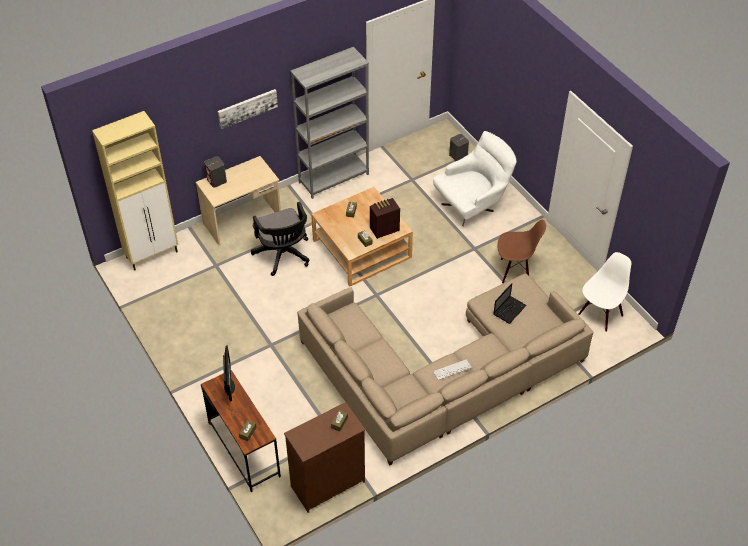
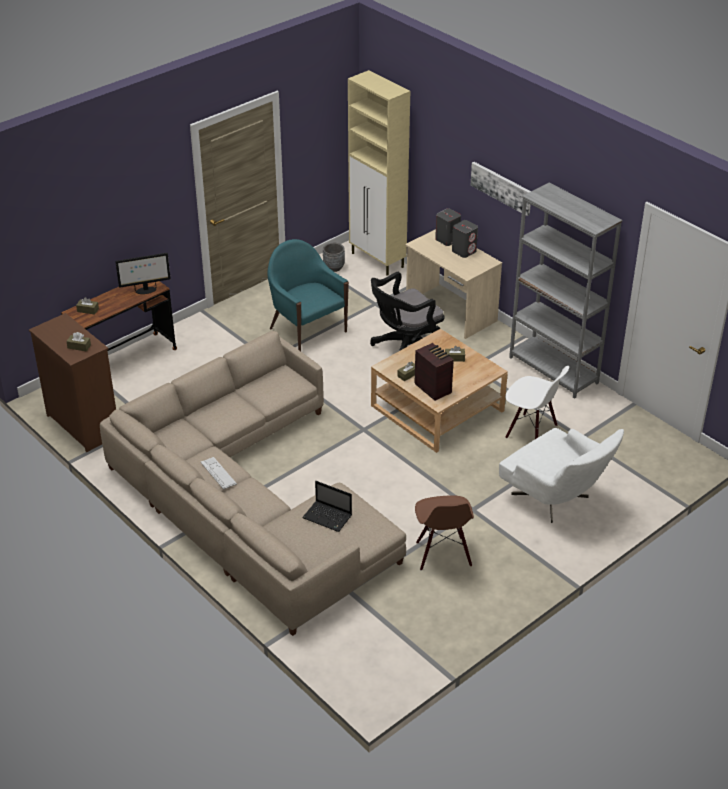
camera: 80 degrees right, 10 degrees down
grey speaker [449,134,469,161] -> grey speaker moved to [452,220,478,258]
white chair [578,252,631,332] -> white chair moved to [505,366,569,439]
none -> turquoise armchair [267,239,349,351]
none -> grey planter [323,243,345,272]

